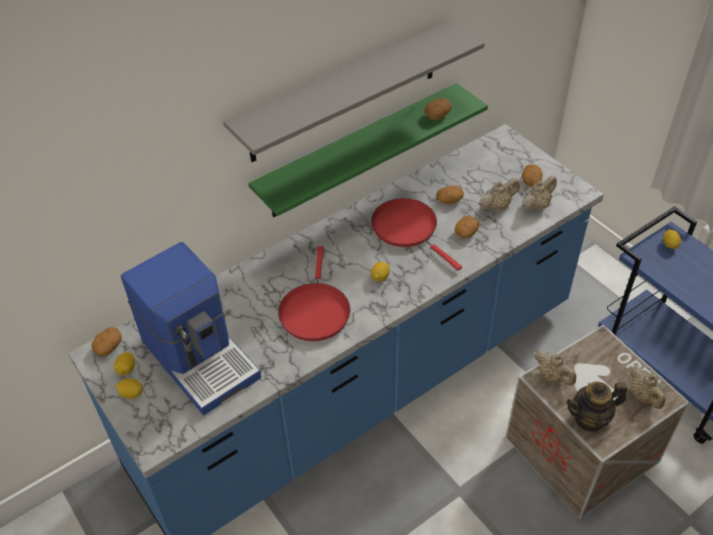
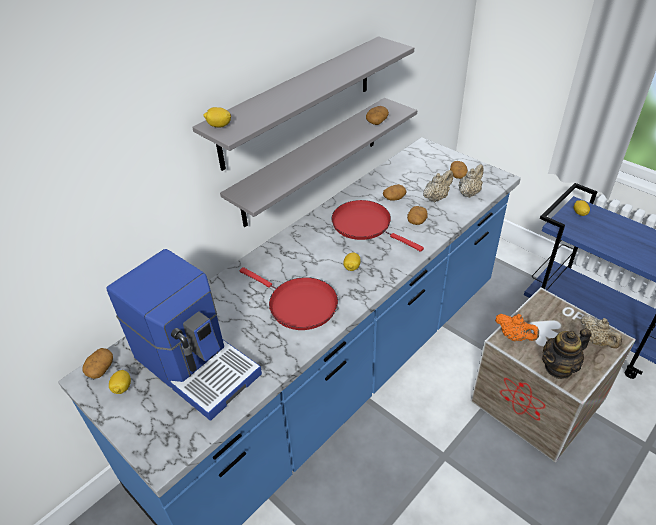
camera: 10 degrees left, 5 degrees down
lemon [116,378,143,399] -> lemon moved to [204,107,231,127]
green shelf [248,83,488,217] -> grey shelf [220,98,417,227]
red frying pan [278,246,350,341] -> red frying pan turned 45 degrees counterclockwise [240,267,338,330]
beige teapot [534,350,576,385] -> orange teapot [495,314,539,341]

